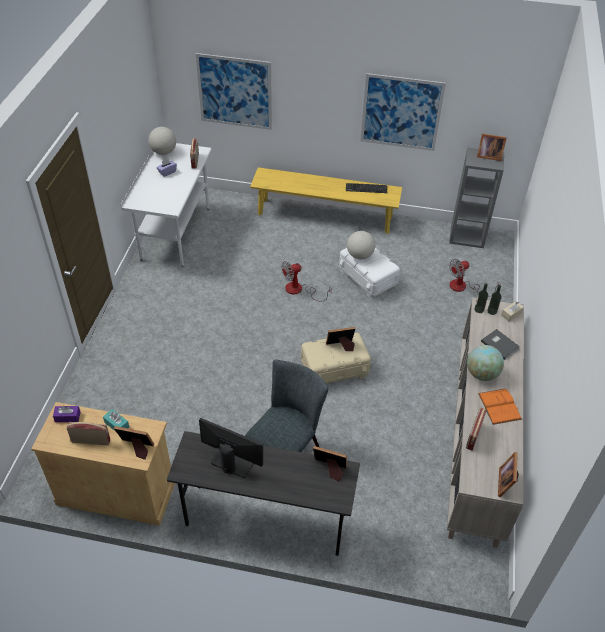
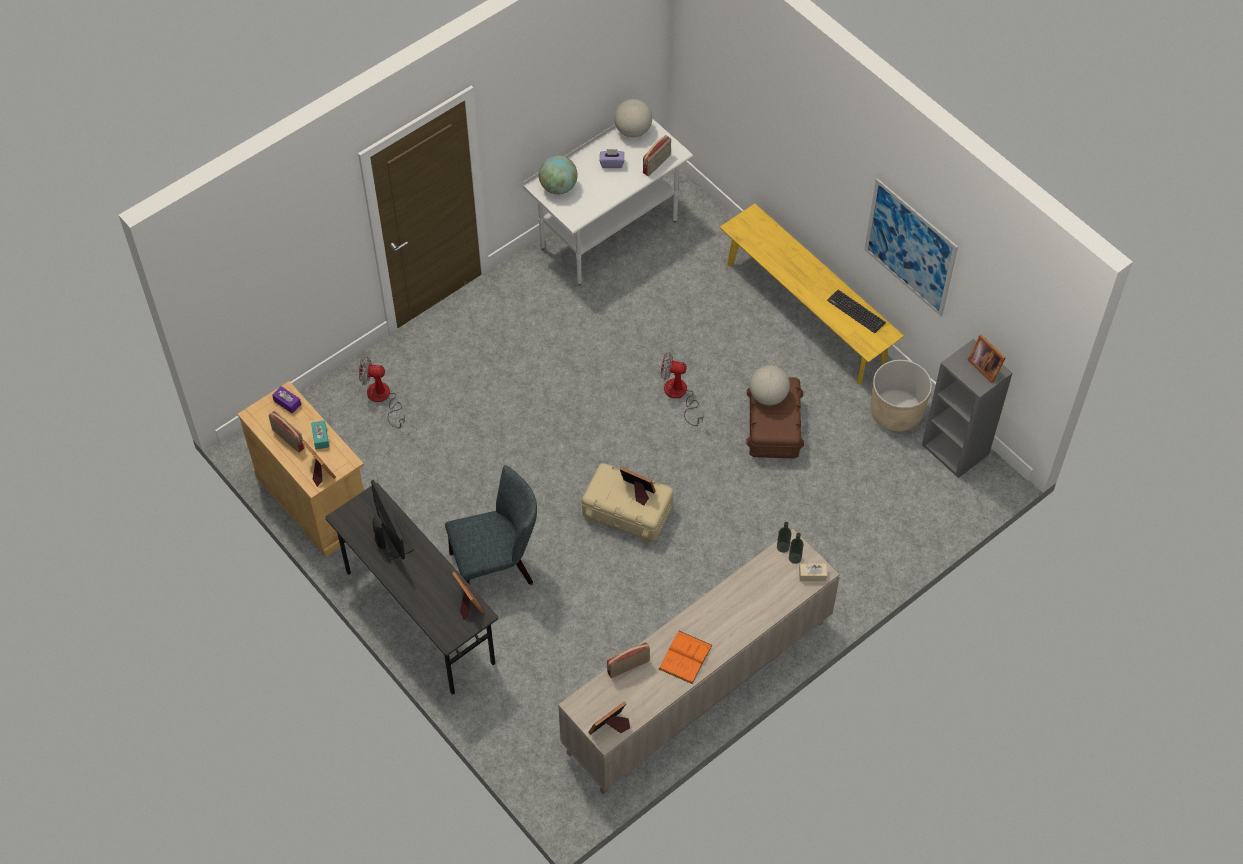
camera: 40 degrees right, 10 degrees up
picture [196,53,272,130] -> none
white storage box [339,247,400,298] -> brown storage box [747,377,804,458]
fan [449,259,501,297] -> fan moved to [359,356,405,428]
globe [467,345,504,381] -> globe moved to [539,155,578,195]
grey book [481,329,520,360] -> none
none -> beige planter [871,360,932,432]

